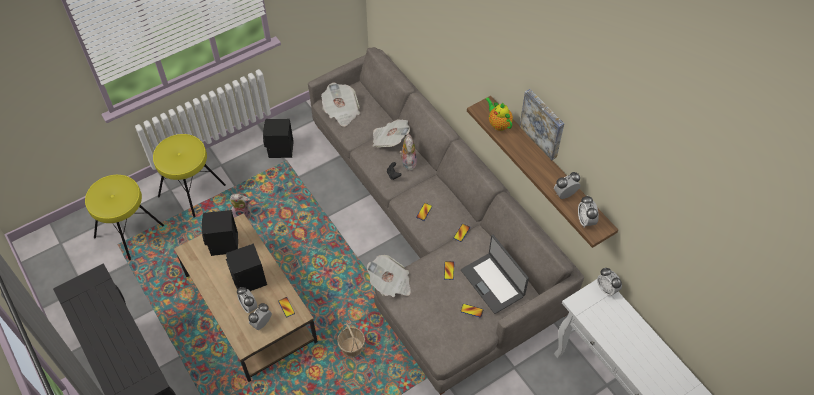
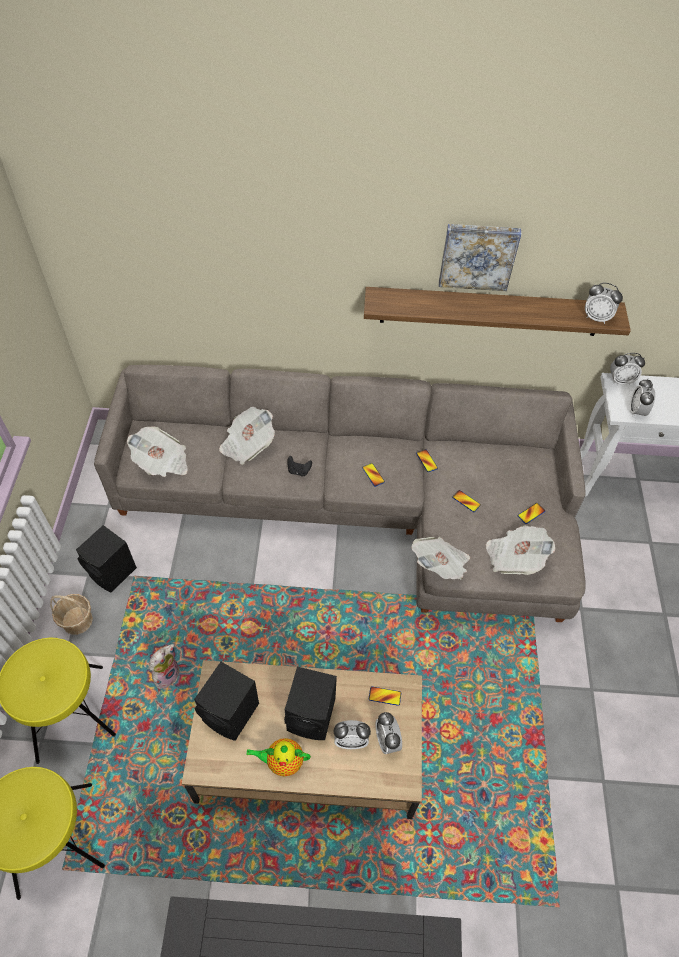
camera: 55 degrees left, 0 degrees up
basket [337,323,365,357] -> basket moved to [50,594,93,635]
plush toy [399,134,417,171] -> none
laptop [461,235,529,314] -> none
teapot [485,98,513,131] -> teapot moved to [246,738,311,776]
alarm clock [554,172,581,199] -> alarm clock moved to [630,379,655,417]
none -> newspaper [486,525,555,575]

